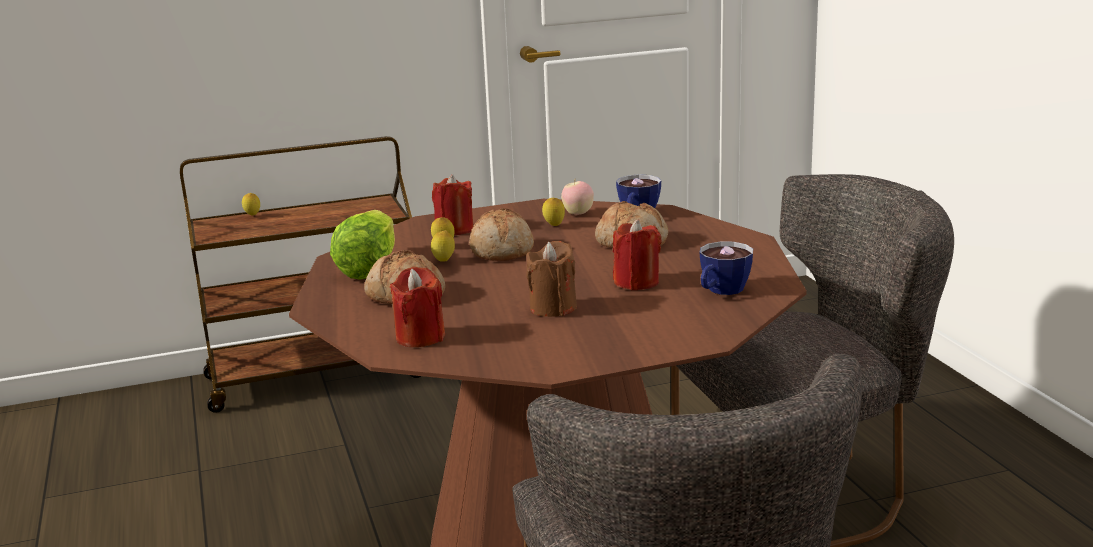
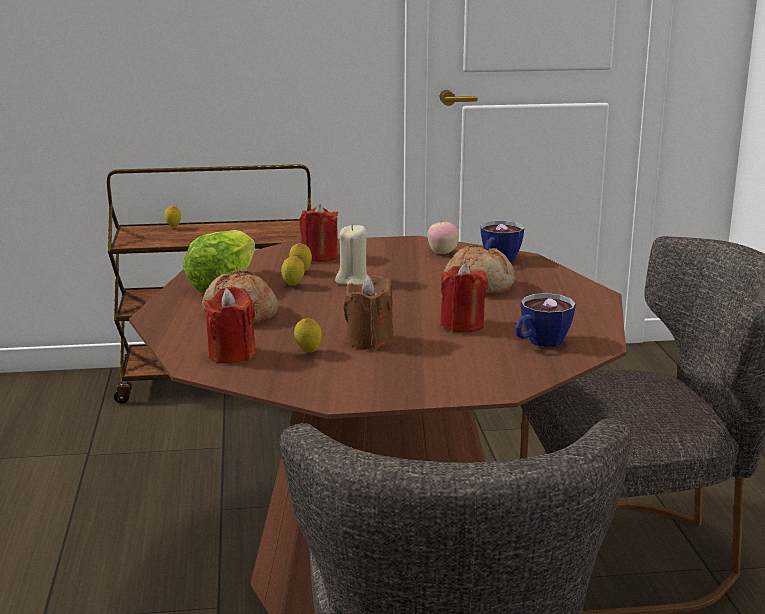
camera: 10 degrees right, 0 degrees up
bread [469,208,534,261] -> beige candle [335,224,368,285]
lemon [542,198,565,226] -> lemon moved to [294,318,322,353]

